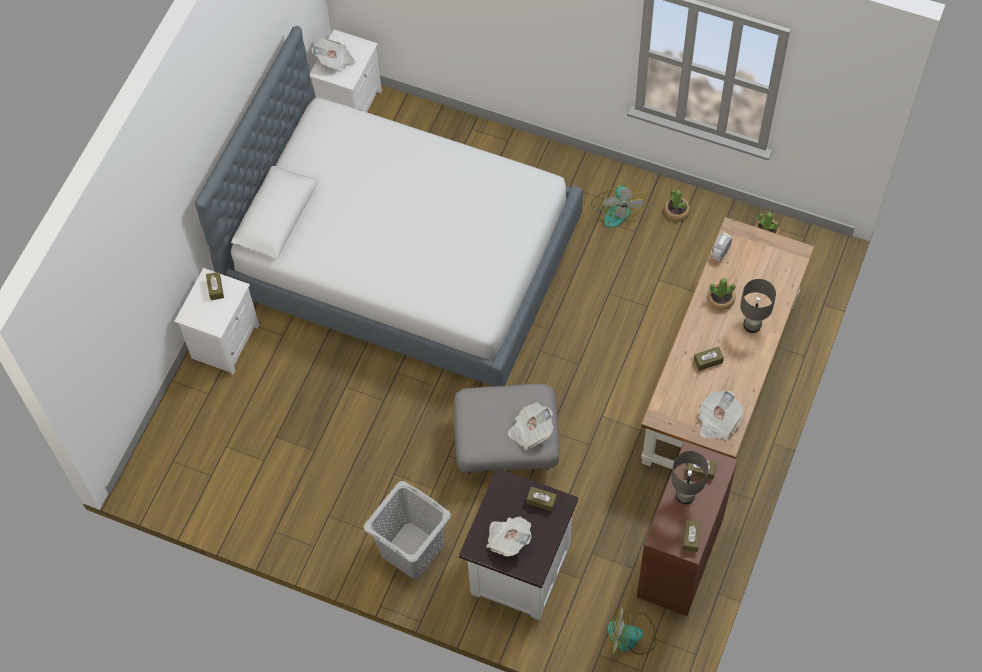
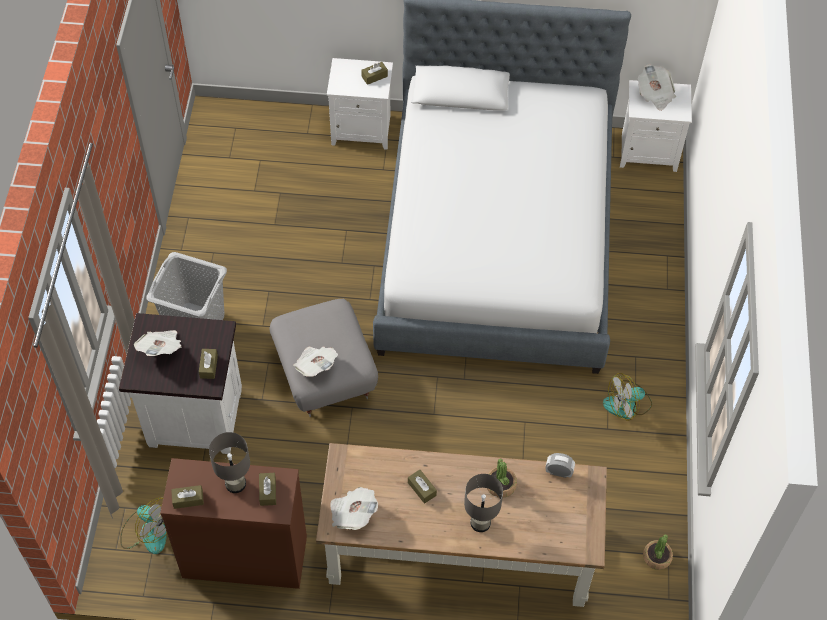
camera: 70 degrees right, 5 degrees down
fan [607,606,656,655] -> fan turned 135 degrees clockwise [120,497,167,554]
potted plant [664,189,690,221] -> none

